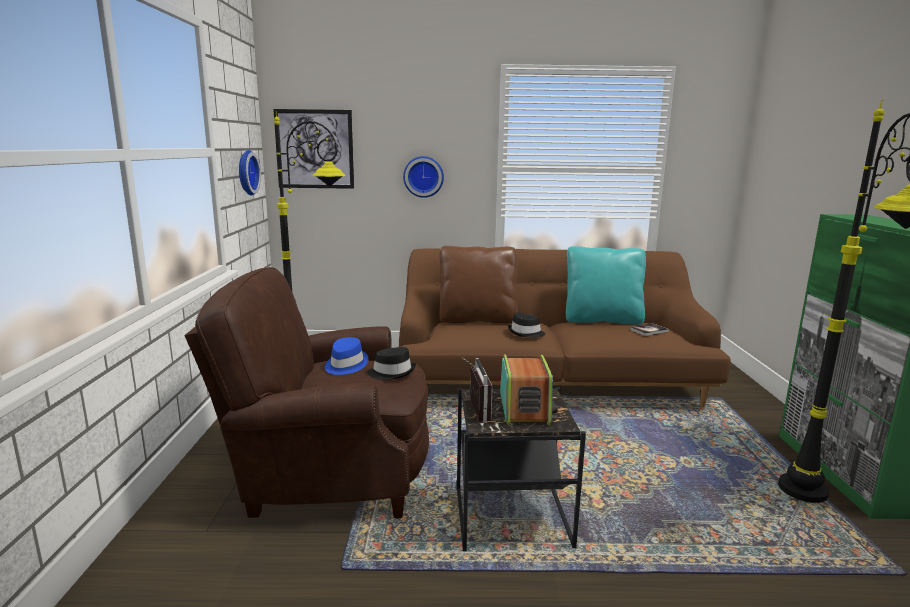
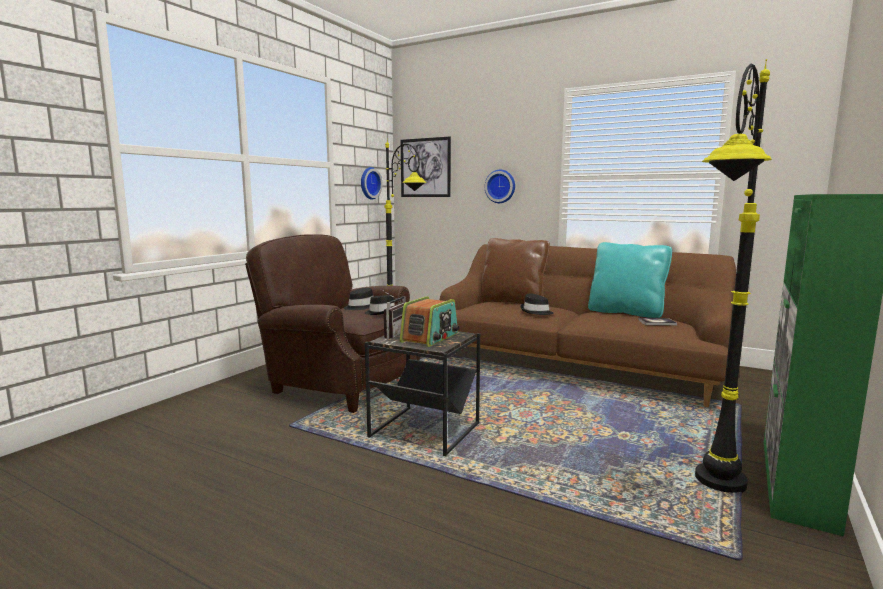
camera: 30 degrees right, 5 degrees down
blue hat [325,337,369,375] -> black hat [344,288,373,310]

